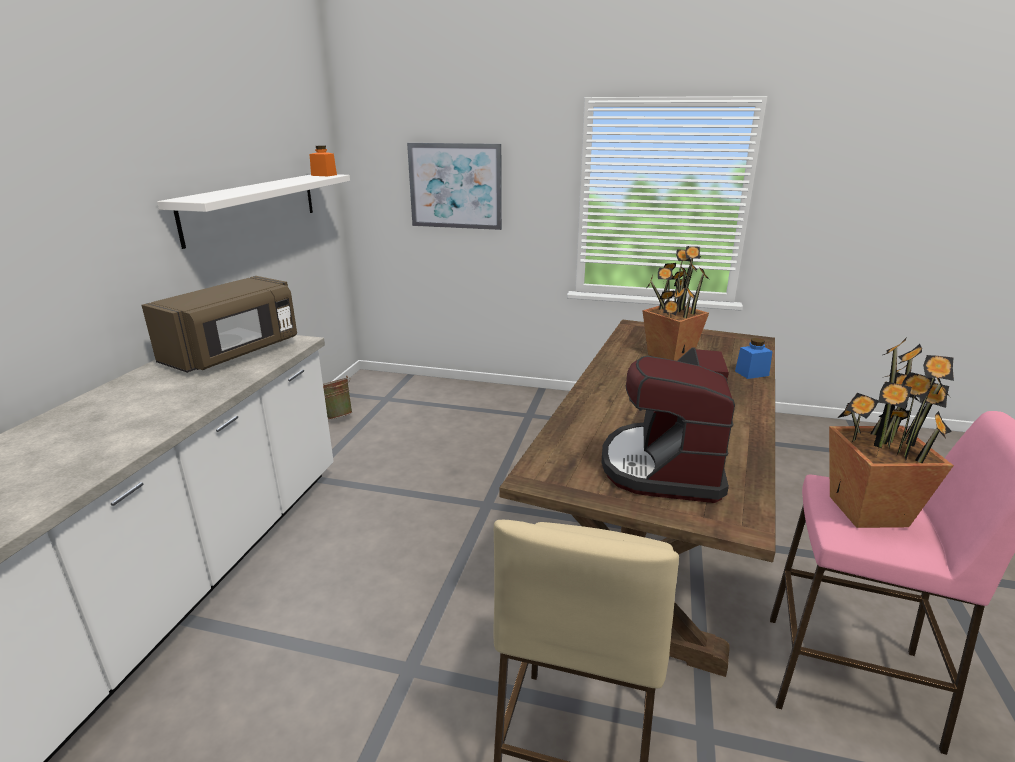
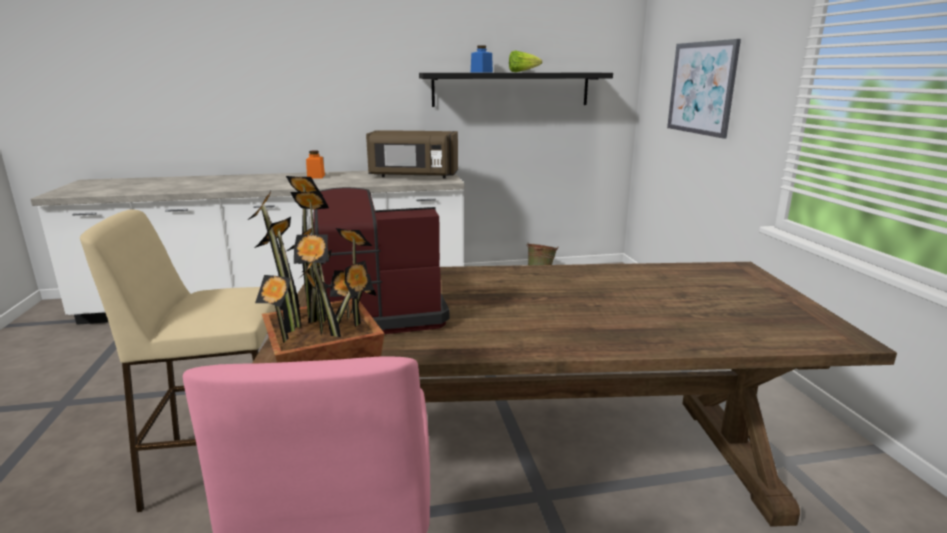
camera: 65 degrees right, 5 degrees down
white shelf [157,174,350,249] -> black shelf [419,73,613,107]
orange jar [309,146,337,176] -> orange jar moved to [306,150,325,179]
potted plant [642,246,709,361] -> none
blue jar [735,338,773,379] -> blue jar moved to [471,45,493,72]
none -> lettuce [509,51,542,72]

